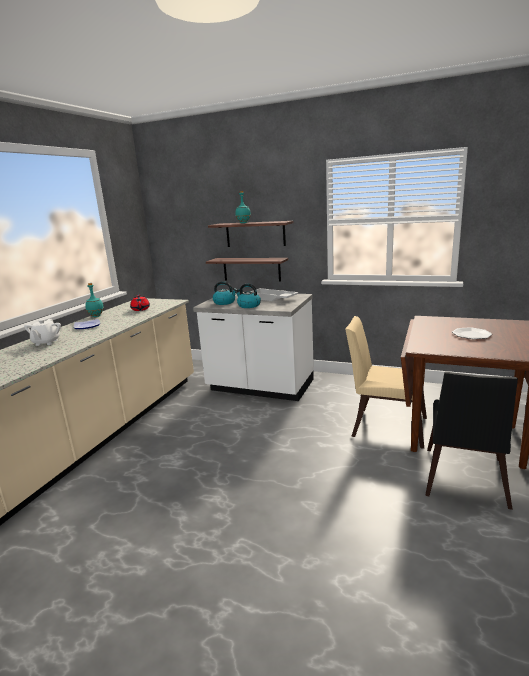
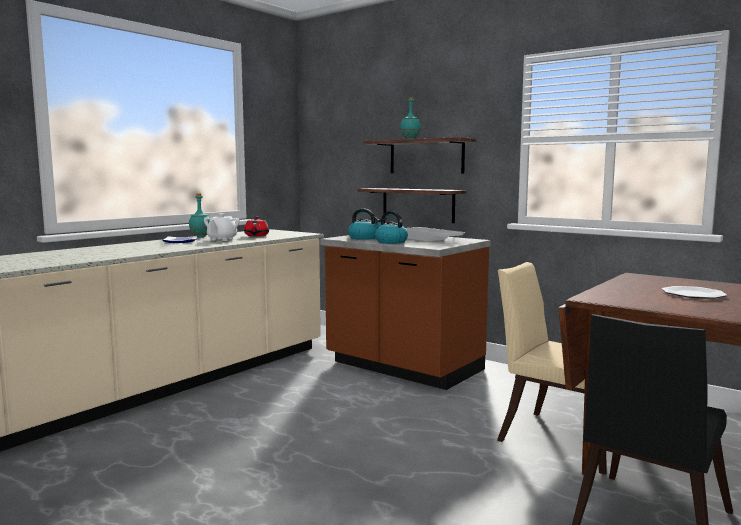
camera: 15 degrees right, 10 degrees down
white teapot [24,319,61,346] -> white teapot moved to [204,213,240,241]
white counter [193,292,314,401] -> brown counter [320,235,491,390]

